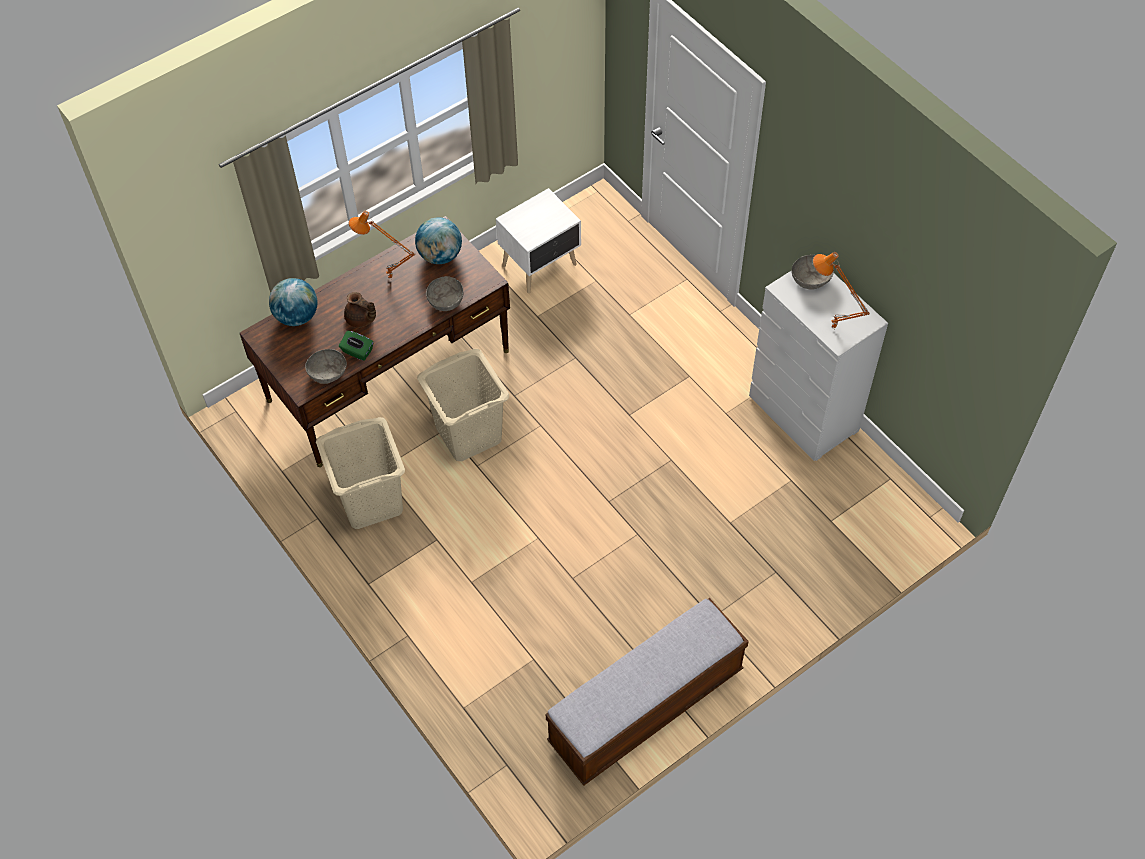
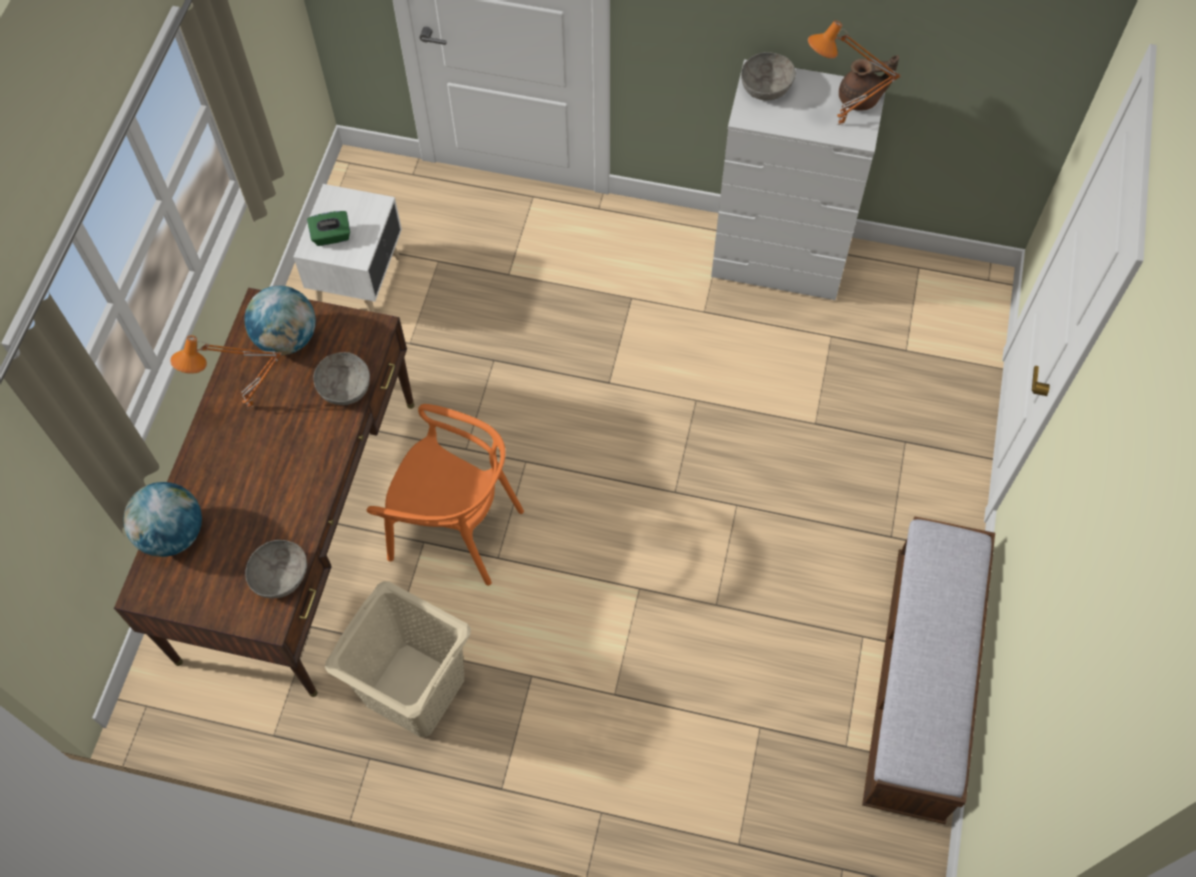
camera: 40 degrees left, 5 degrees up
green tissue box [339,331,373,361] -> green tissue box moved to [307,211,350,246]
brown teapot [344,292,376,328] -> brown teapot moved to [839,55,899,111]
beige laundry basket [417,349,509,461] -> orange chair [367,404,524,586]

